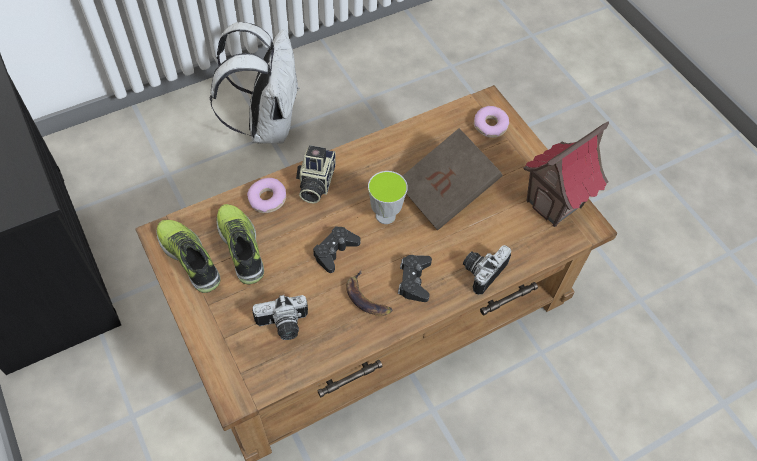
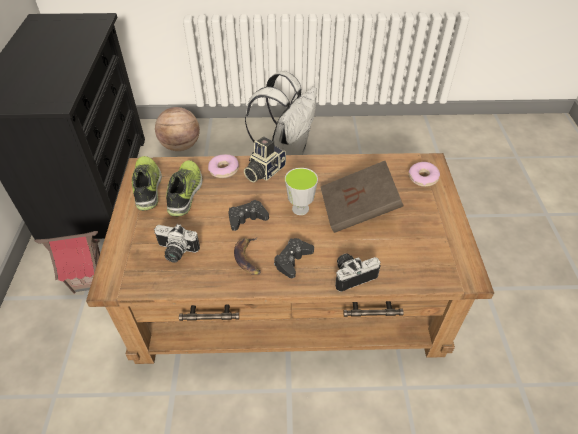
camera: 30 degrees right, 10 degrees down
toy house [523,121,609,227] -> toy house moved to [34,231,100,293]
none -> basketball [155,107,200,151]

